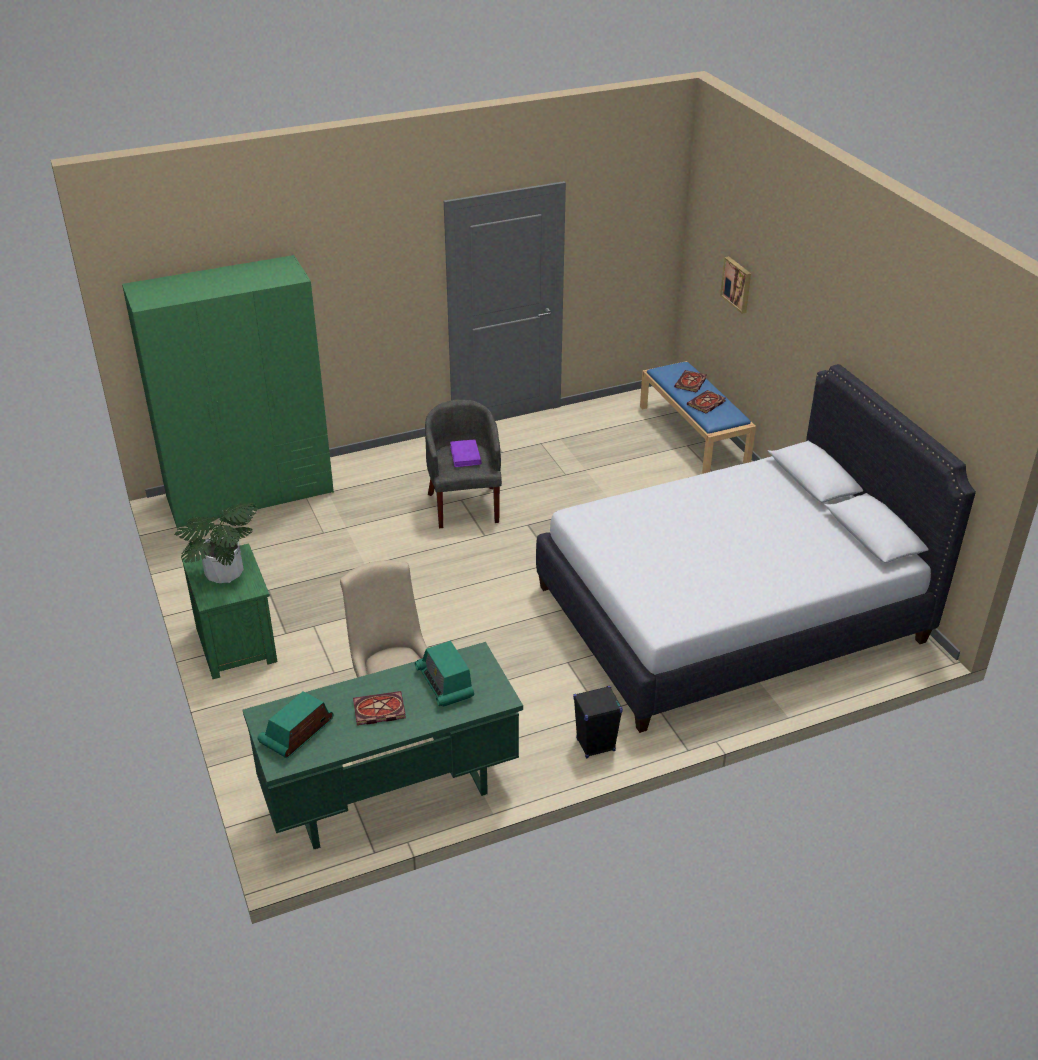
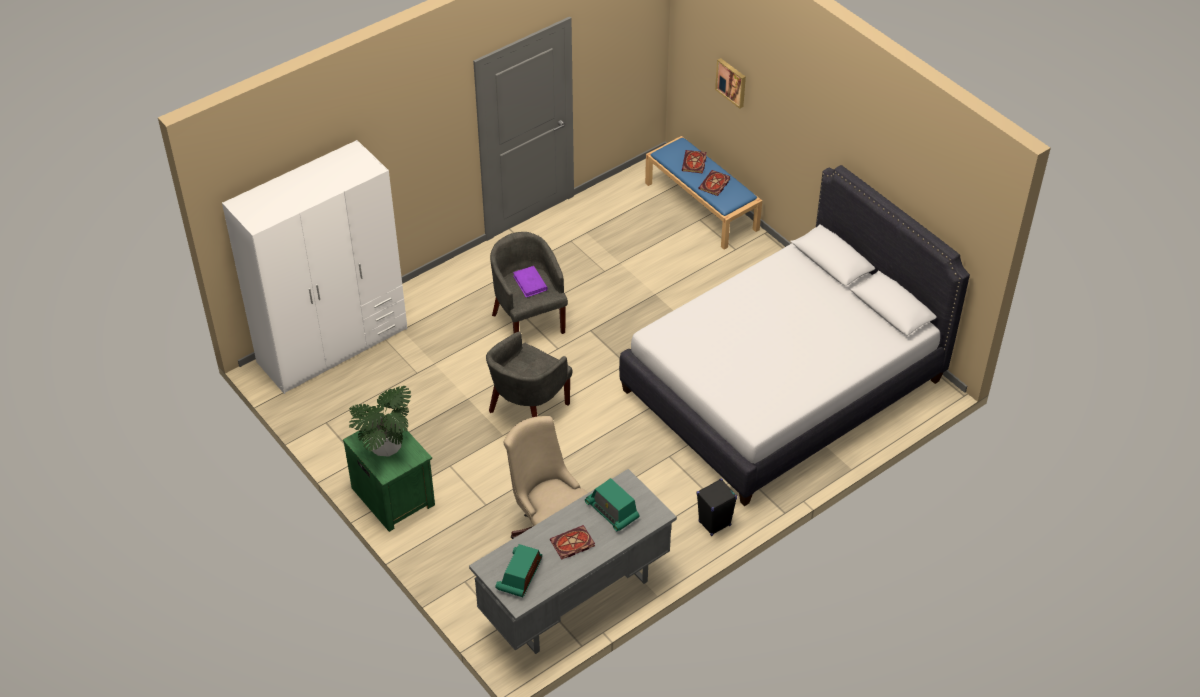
camera: 15 degrees left, 10 degrees up
green wardrobe [122,255,334,529] -> white wardrobe [222,140,407,394]
green desk [243,642,523,849] -> grey desk [469,469,677,654]
none -> grey armchair [486,332,572,417]

